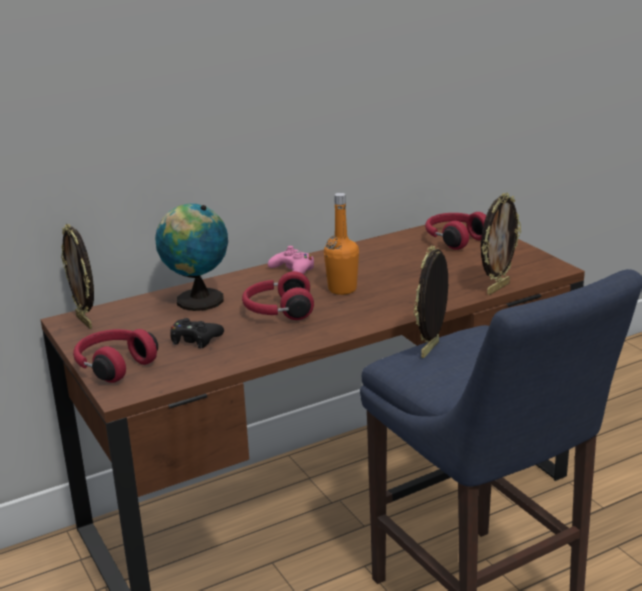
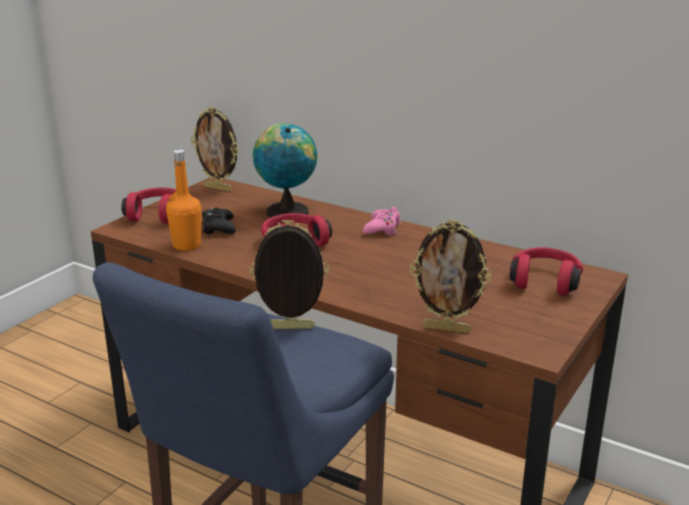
camera: 60 degrees right, 0 degrees up
picture frame [61,224,94,329] -> picture frame turned 90 degrees counterclockwise [191,106,239,192]
orange bottle [324,193,359,295] -> orange bottle moved to [166,150,202,251]

